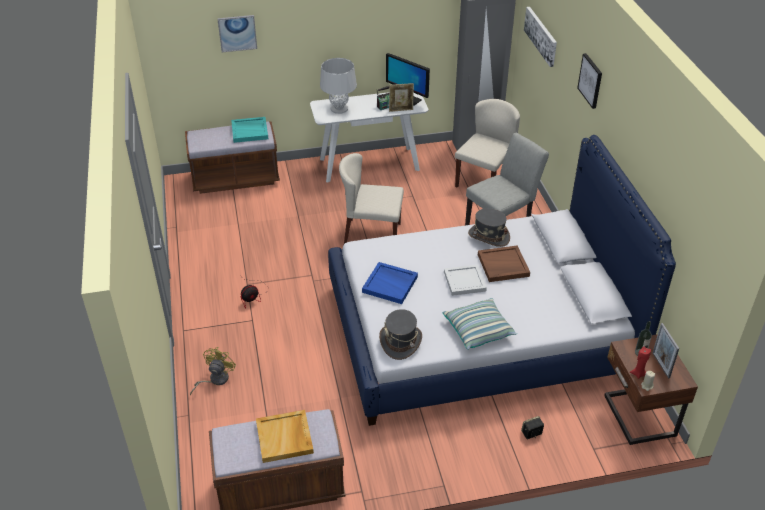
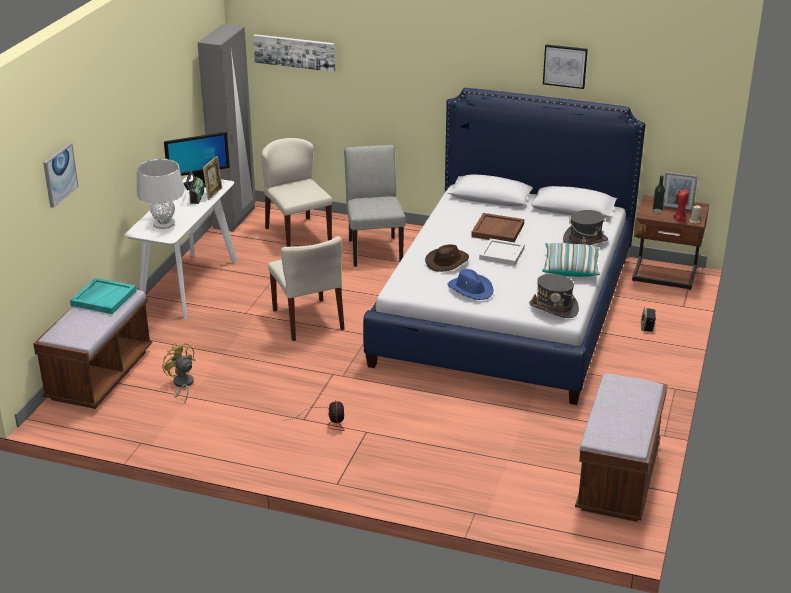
camera: 60 degrees left, 10 degrees down
yellow fan [190,347,236,395] -> yellow fan moved to [162,343,196,402]
beige tray [256,410,314,463] -> none
beige chair [339,153,404,244] -> beige chair turned 60 degrees counterclockwise [268,236,345,341]
blue tray [362,262,418,304] -> blue hat [448,269,493,300]
grey hat [468,208,510,247] -> grey hat moved to [563,210,608,245]
picture [577,53,602,109] -> picture moved to [543,44,588,89]
none -> brown hat [425,244,469,272]

